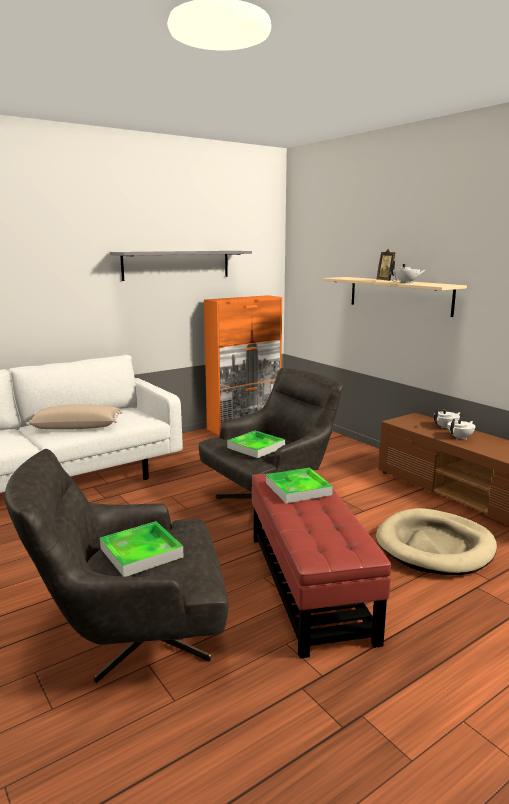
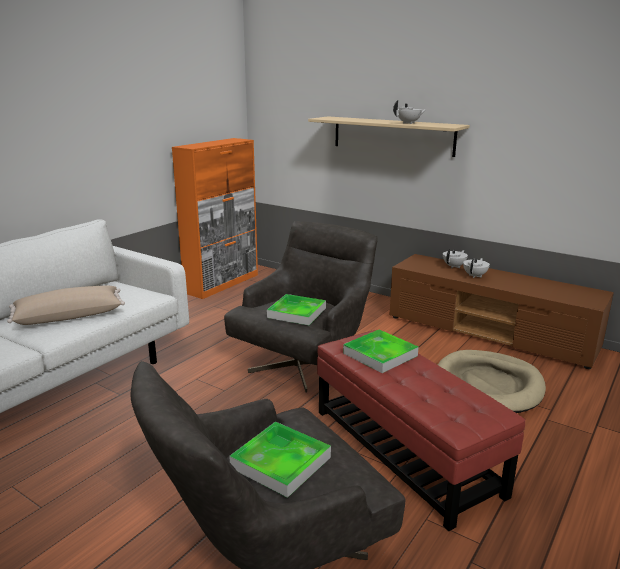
camera: 20 degrees left, 5 degrees up
grey shelf [110,251,252,281] -> none
picture frame [376,249,397,281] -> none

